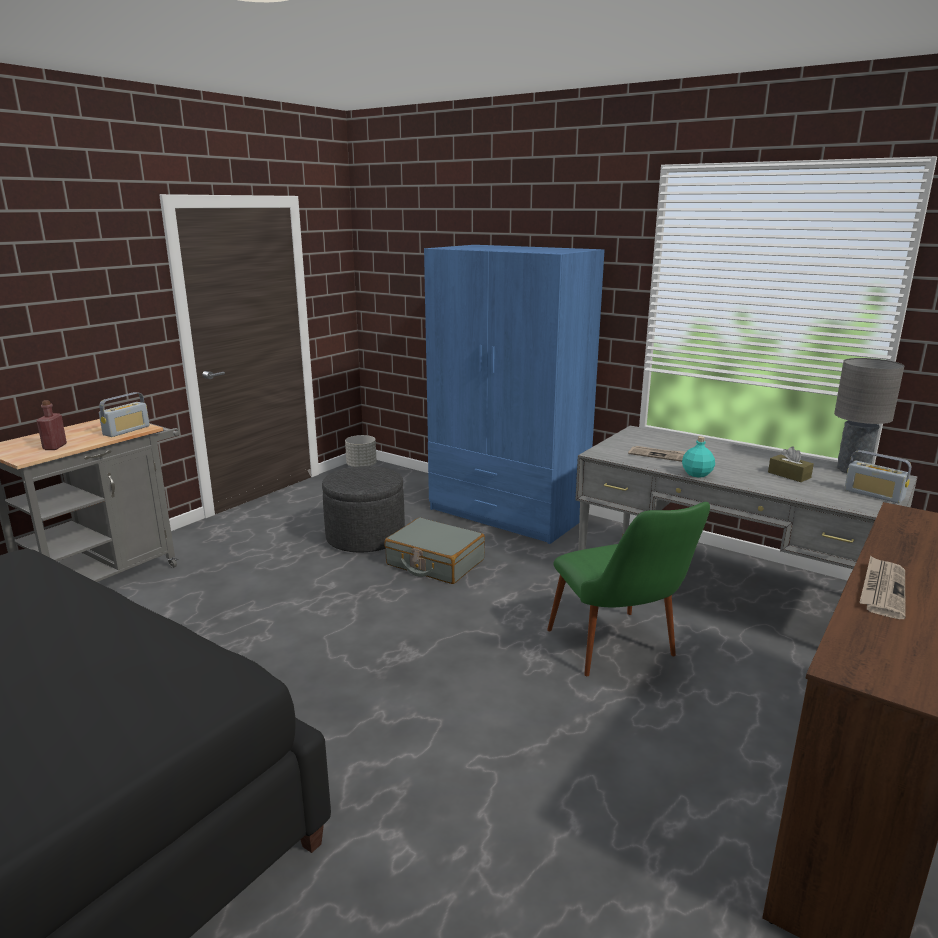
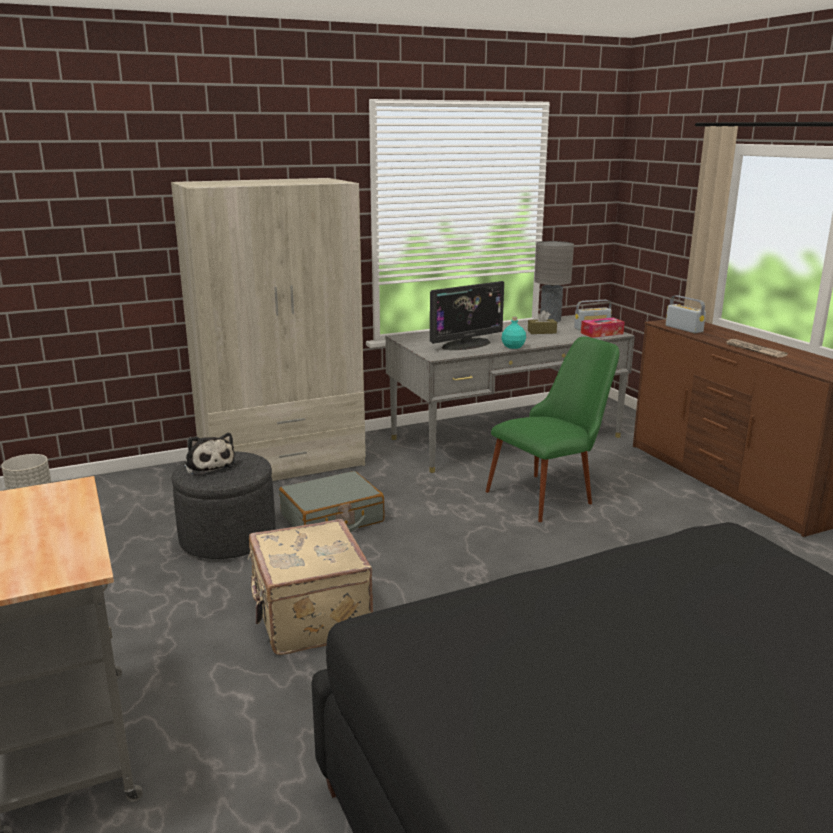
camera: 60 degrees left, 0 degrees up
red bottle [37,400,67,450] -> none
radio [99,392,150,437] -> radio moved to [665,295,706,333]
blue wardrobe [424,245,605,544] -> beige wardrobe [171,178,366,481]
green chair [547,502,710,676] -> green chair turned 45 degrees counterclockwise [486,337,620,522]
newspaper [628,446,686,462] -> monitor [430,281,504,350]
none -> plush toy [184,433,236,476]
none -> beige suitcase [247,519,373,655]
none -> tissue box [581,318,625,338]

